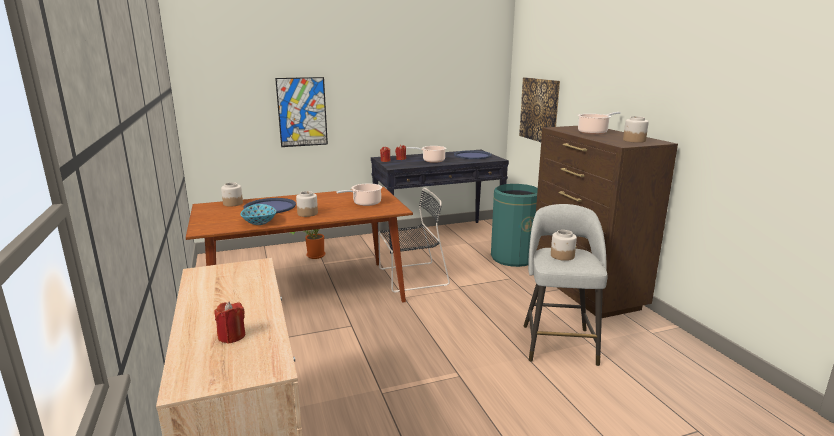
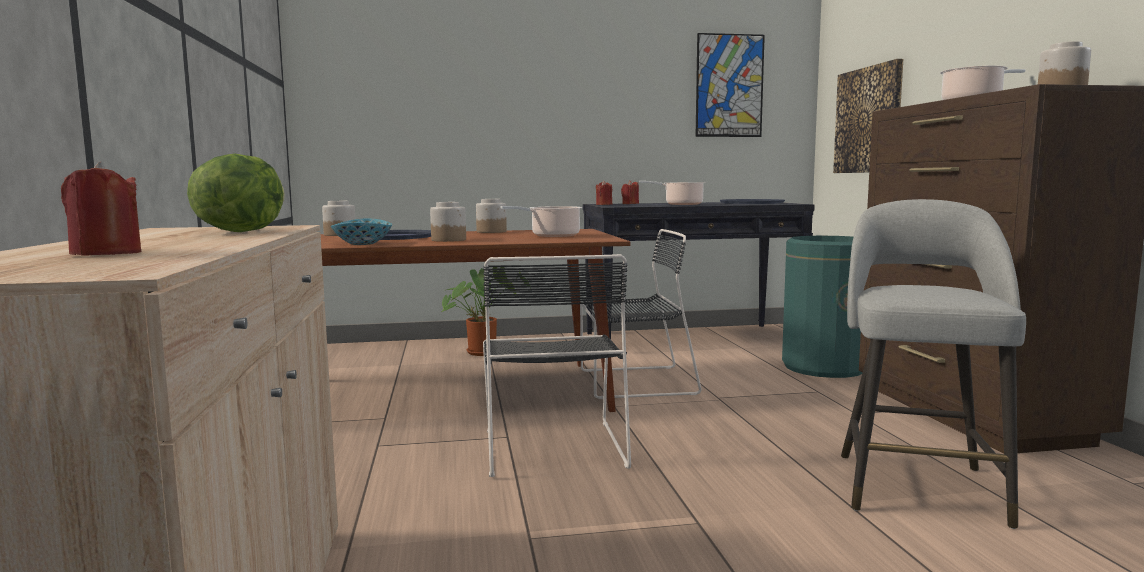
camera: 10 degrees right, 10 degrees down
picture [275,77,328,147] -> picture moved to [696,33,765,137]
jar [551,230,577,261] -> jar moved to [476,199,507,233]
none -> lettuce [187,154,285,232]
none -> black chair [483,254,631,477]

